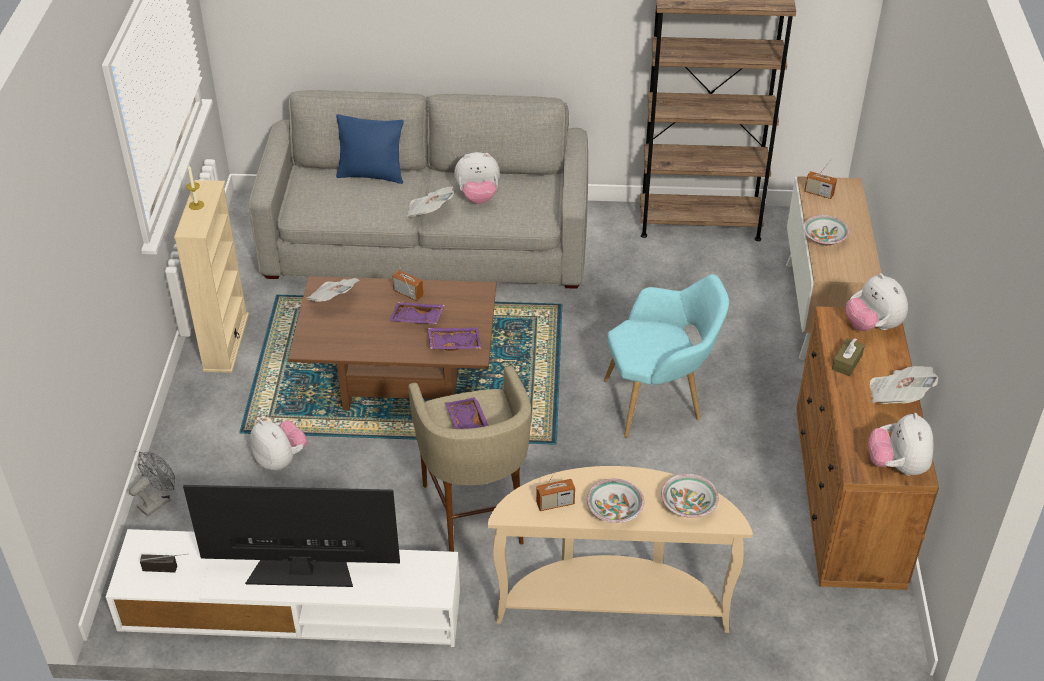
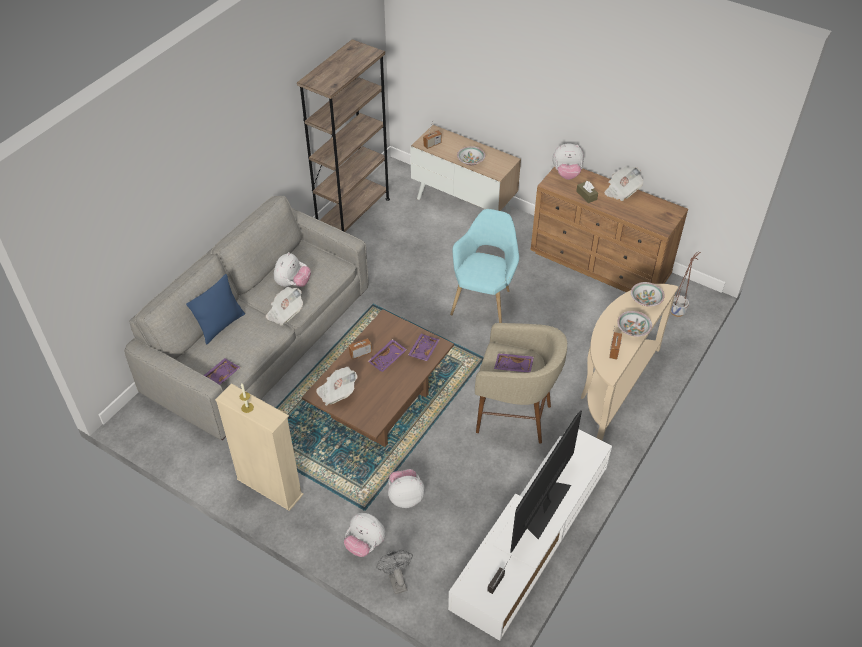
camera: 60 degrees left, 5 degrees up
plush toy [868,413,934,476] -> plush toy moved to [344,513,386,557]
none -> purple tray [204,358,241,385]
none -> planter [671,251,701,317]

